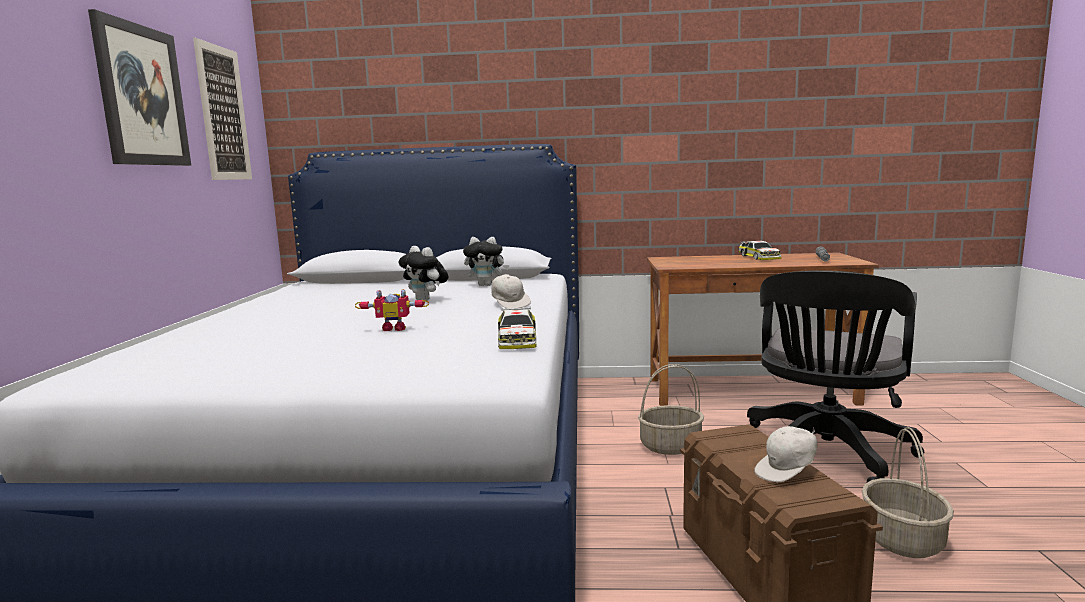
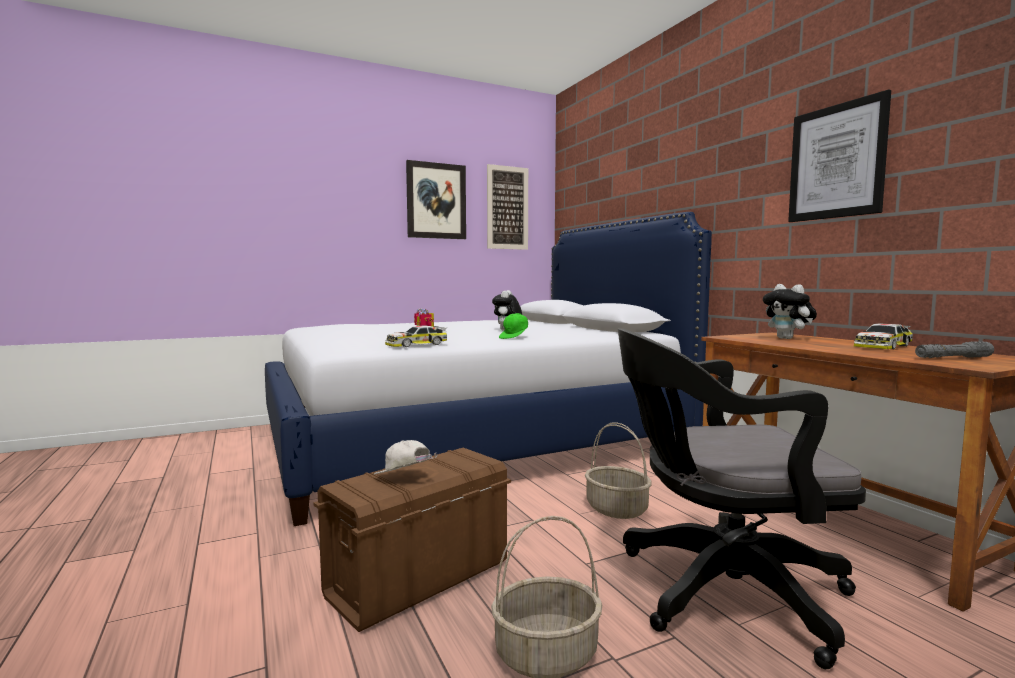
camera: 60 degrees right, 5 degrees down
plush toy [463,237,509,286] -> plush toy moved to [763,284,817,339]
white cap [491,274,531,309] -> green cap [499,313,528,339]
none -> picture [788,89,891,222]

